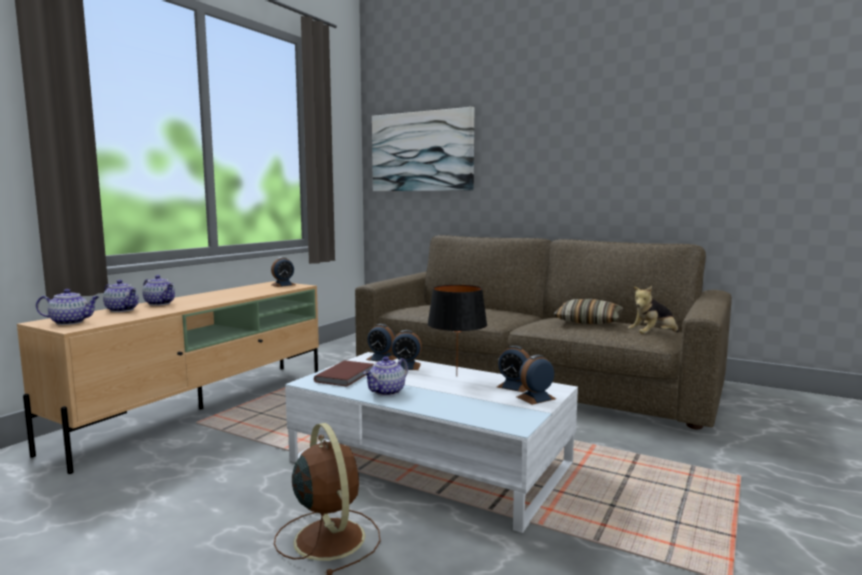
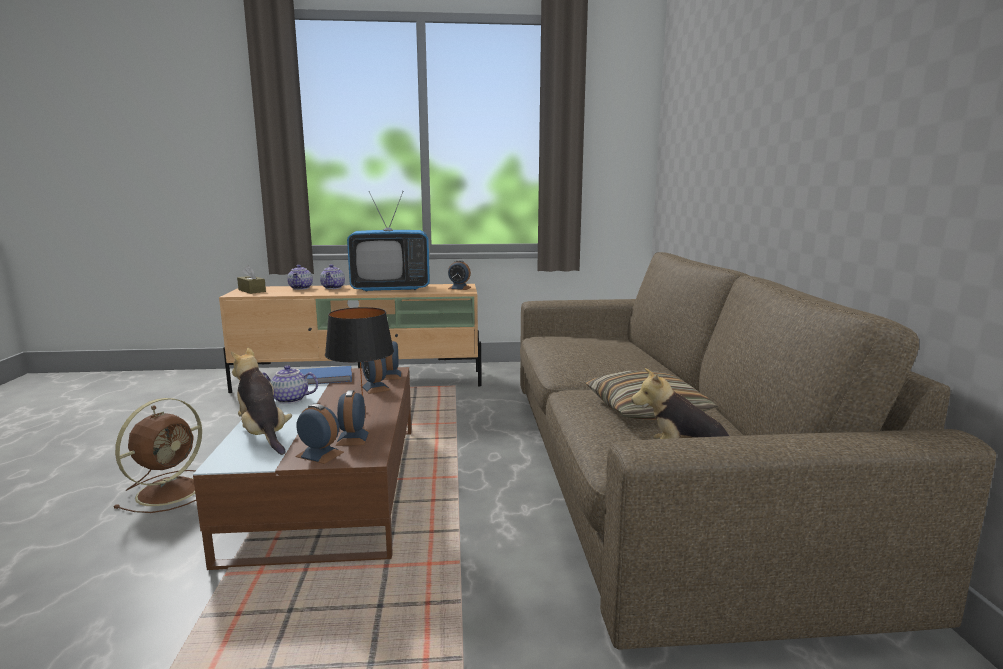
camera: 55 degrees right, 5 degrees up
teapot [36,289,99,325] -> brown tissue box [237,266,266,294]
white coffee table [285,352,578,533] -> brown coffee table [193,367,412,570]
brown book [314,360,374,387] -> blue book [298,366,352,385]
picture [372,107,474,191] -> none
none -> plush toy [231,348,292,455]
none -> television [347,191,430,292]

